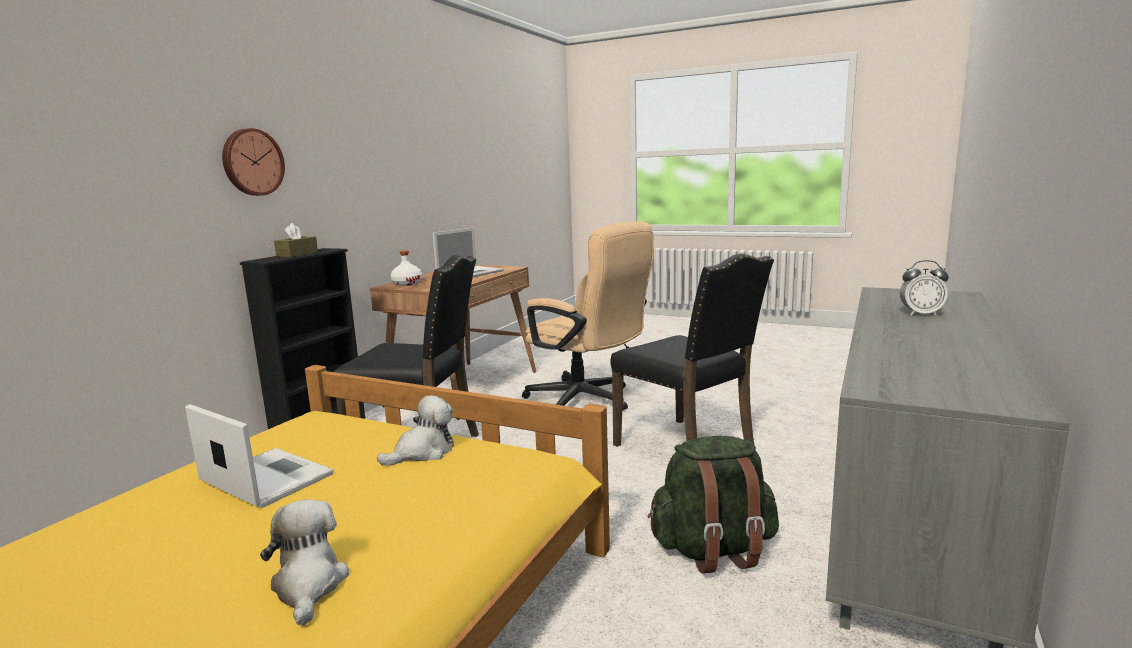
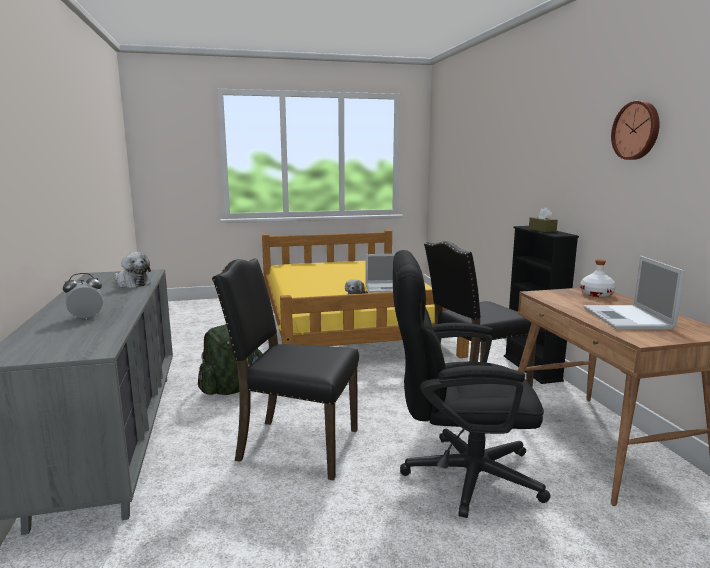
camera: 140 degrees right, 0 degrees up
wall clock [222,128,285,196] -> wall clock moved to [611,101,660,160]
plush toy [260,499,349,626] -> plush toy moved to [114,252,151,288]
beige office chair [522,221,654,411] -> black office chair [393,250,551,518]

